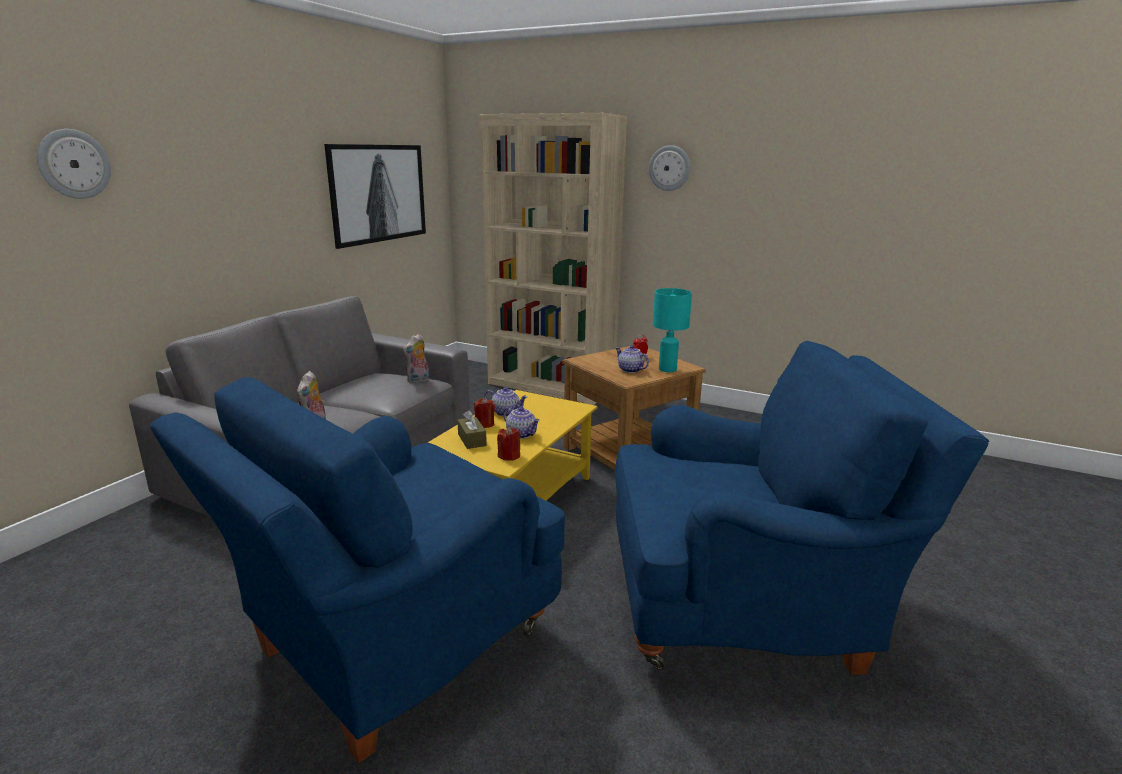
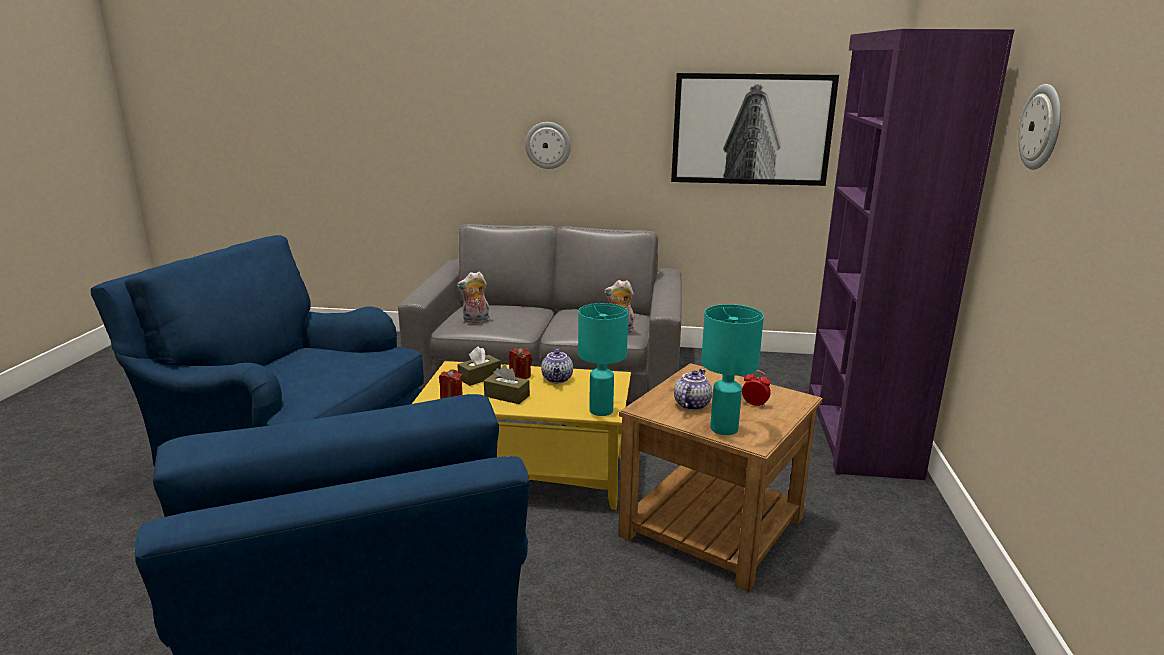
camera: 70 degrees right, 0 degrees up
wall clock [37,129,111,199] -> wall clock moved to [525,122,571,169]
beige bookcase [479,113,627,405] -> purple bookcase [809,29,1015,480]
teapot [503,407,540,439] -> brown tissue box [484,365,530,404]
none -> turquoise table lamp [578,303,628,416]

